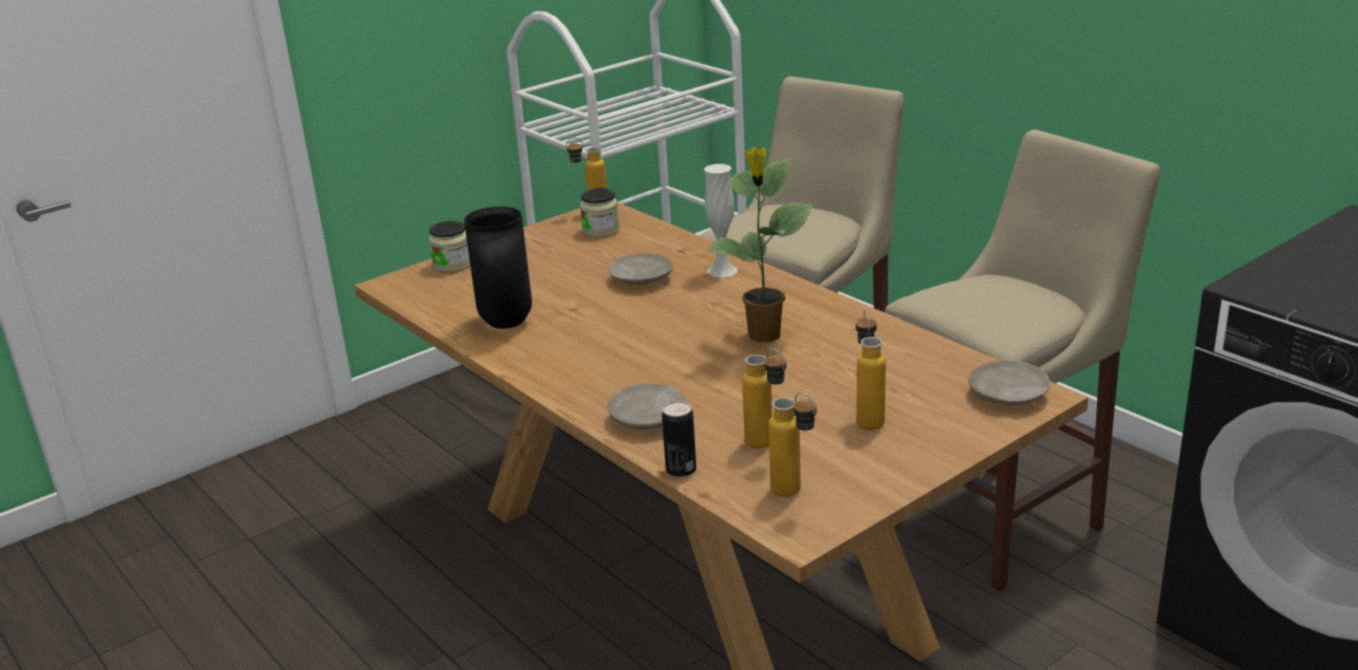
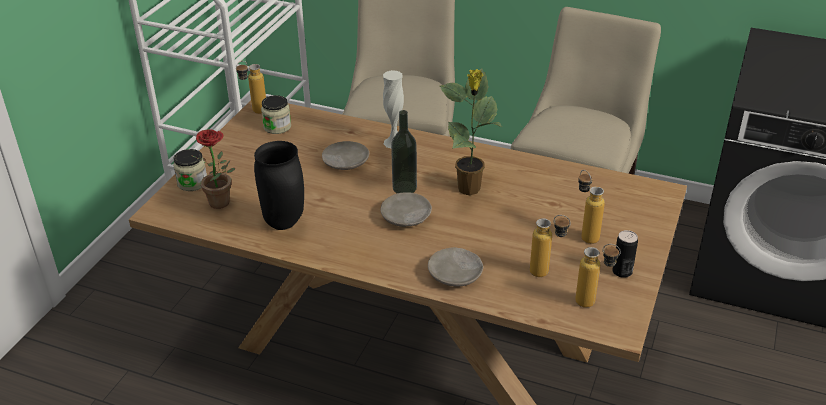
camera: 30 degrees left, 10 degrees up
can [662,401,696,477] -> can moved to [612,230,638,278]
beige plate [968,360,1050,405] -> beige plate moved to [380,192,432,227]
none -> potted plant [190,130,235,209]
none -> bottle [391,110,417,193]

